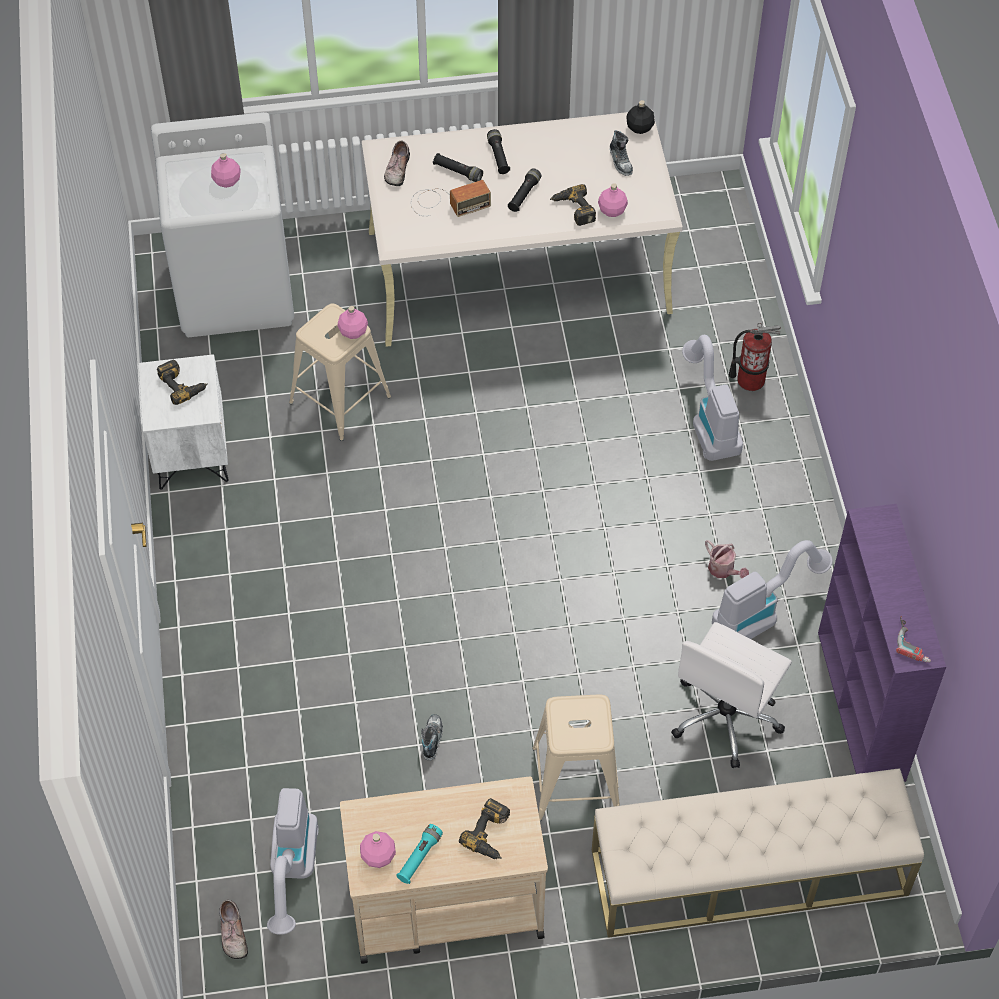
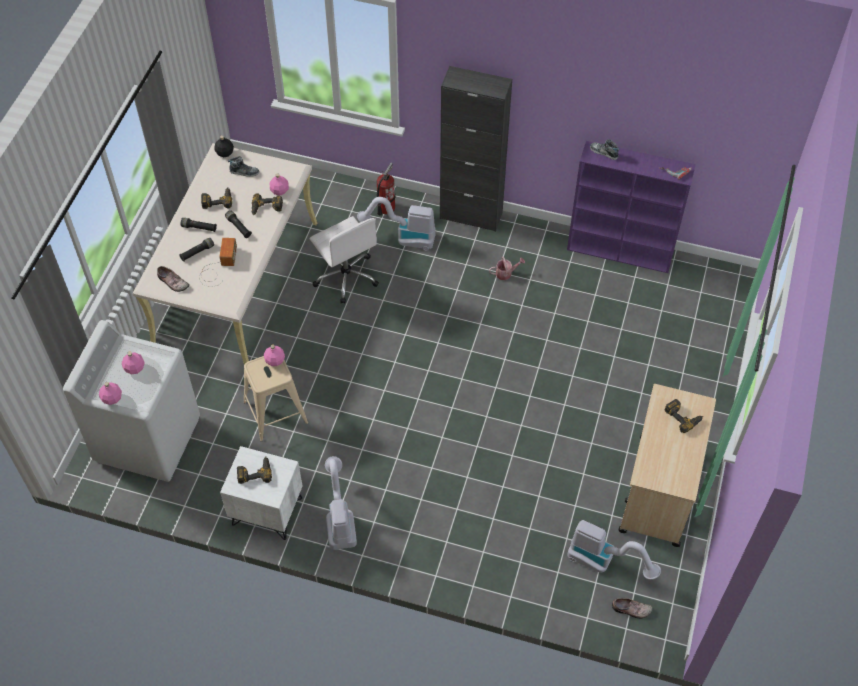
camera: 65 degrees left, 0 degrees up
pink bottle [360,831,396,868] -> pink bottle moved to [99,382,122,405]
turquoise flashlight [396,824,443,884] -> none
shoe [421,714,443,761] -> shoe moved to [590,139,620,160]
beige stool [532,694,620,821] -> none
beige bench [592,768,924,938] -> none
white office chair [671,622,792,768] -> white office chair moved to [310,216,379,304]
vacuum cleaner [712,540,833,639] -> vacuum cleaner moved to [325,456,357,550]
none -> power drill [201,187,232,209]
none -> black cabinet [440,66,512,232]

